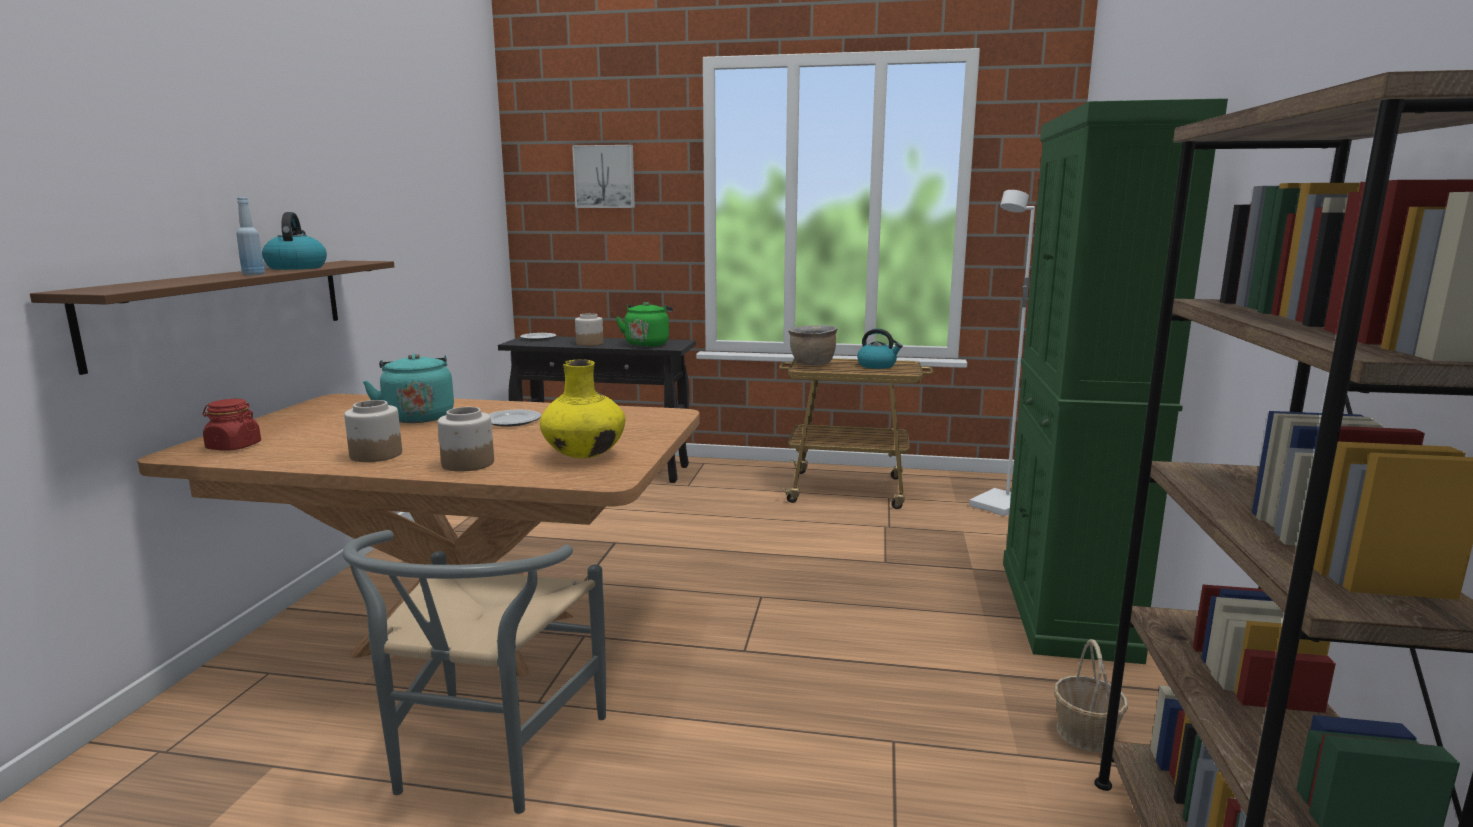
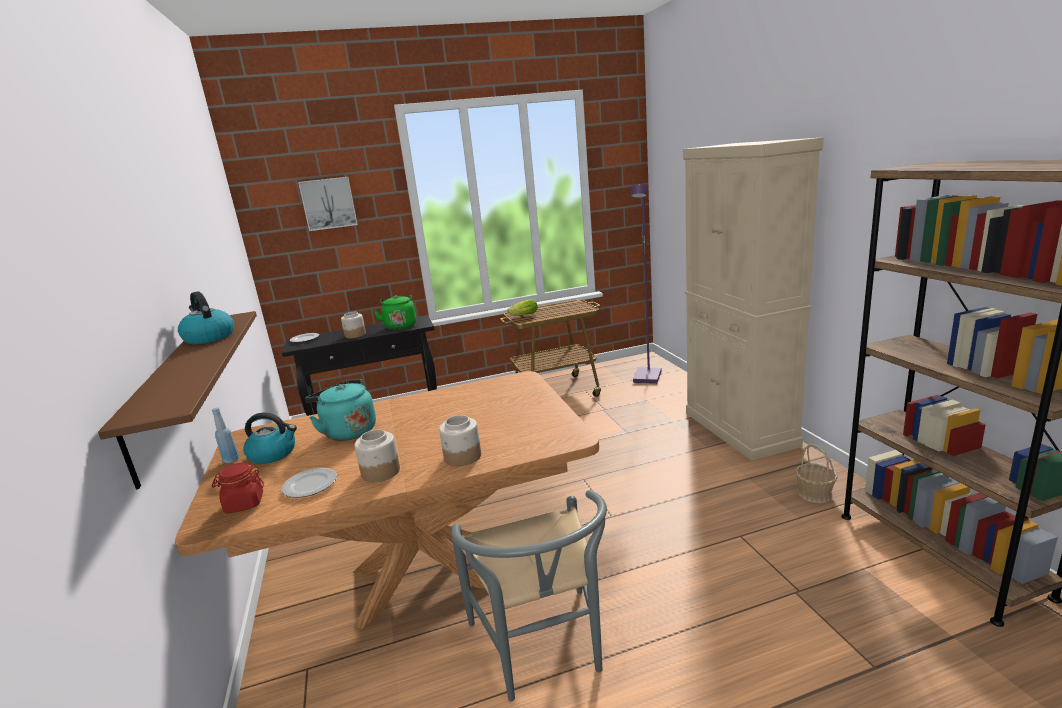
camera: 25 degrees left, 5 degrees up
blue bottle [236,197,265,275] -> blue bottle moved to [212,408,239,463]
plate [489,410,541,427] -> plate moved to [281,468,337,498]
yellow vase [540,359,625,458] -> none
brown cooking pot [788,325,838,365] -> lettuce [507,299,538,315]
kettle [857,329,903,369] -> kettle moved to [243,412,297,464]
white floor lamp [969,190,1035,516] -> purple floor lamp [631,184,661,384]
green cabinet [1003,98,1228,664] -> beige cabinet [683,137,824,461]

